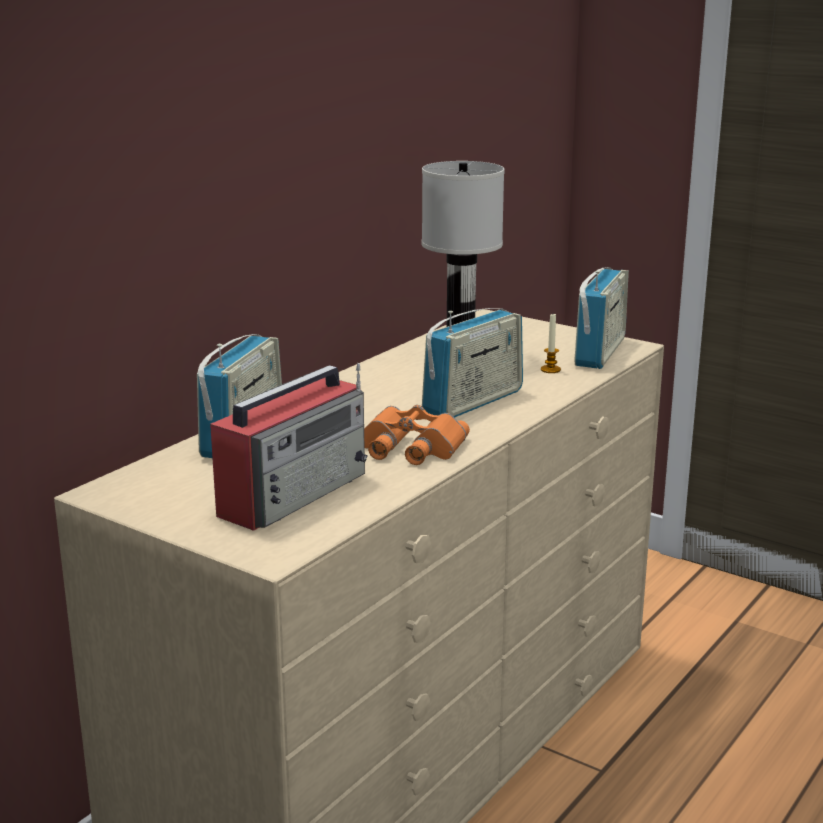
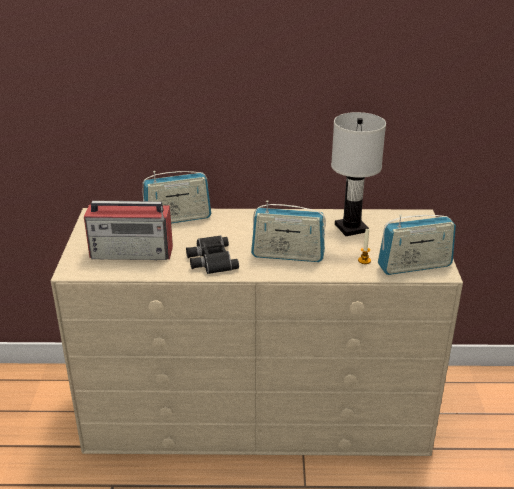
camera: 55 degrees right, 10 degrees up
orange binoculars [364,405,470,465] -> black binoculars [186,235,239,274]

